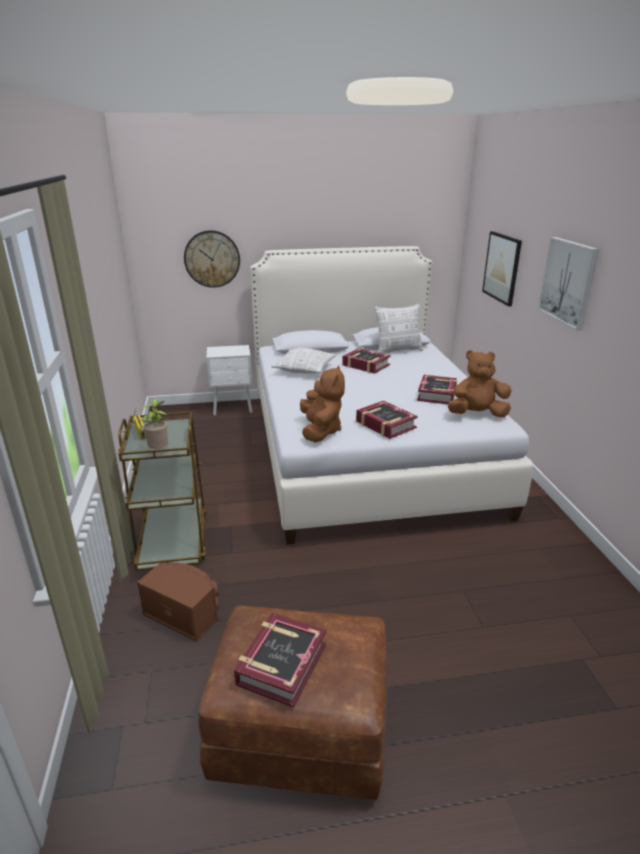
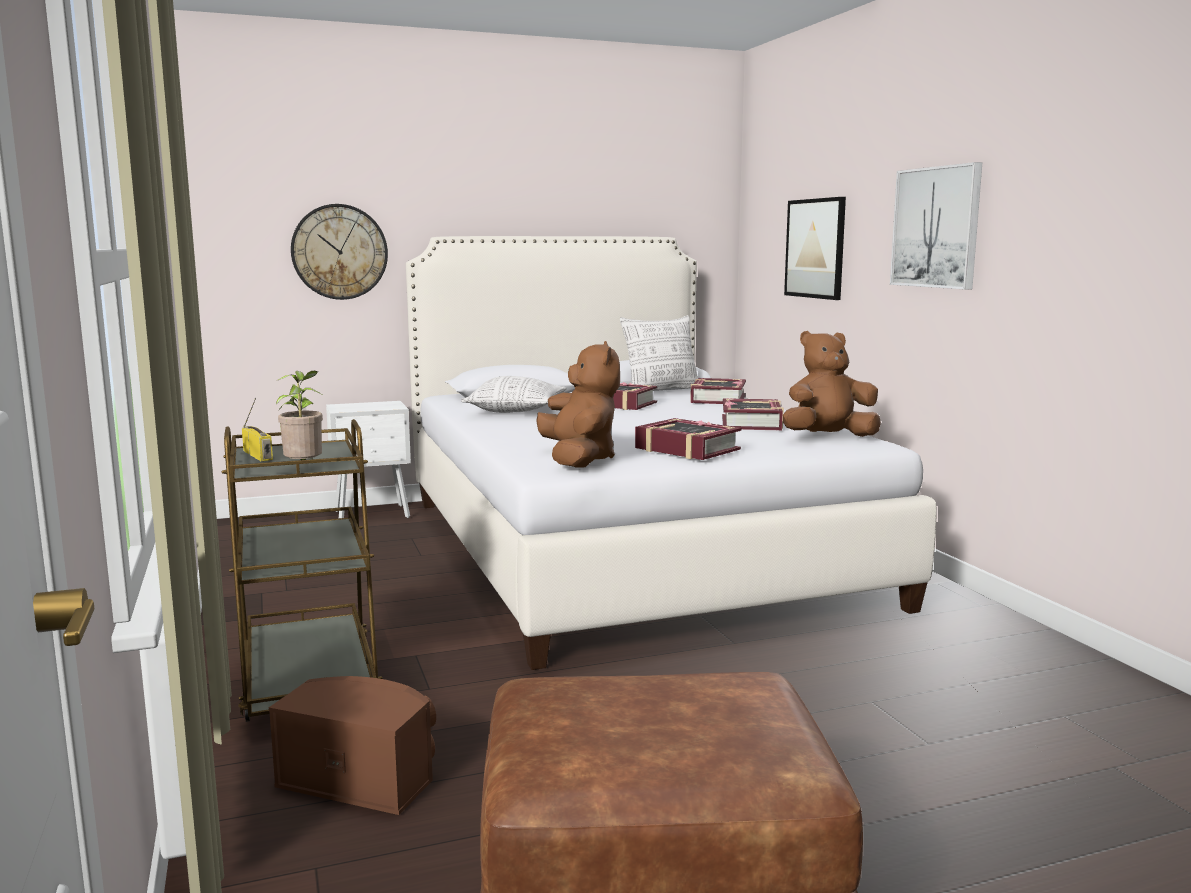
camera: 10 degrees left, 15 degrees down
book [234,613,326,707] -> book moved to [690,378,746,404]

